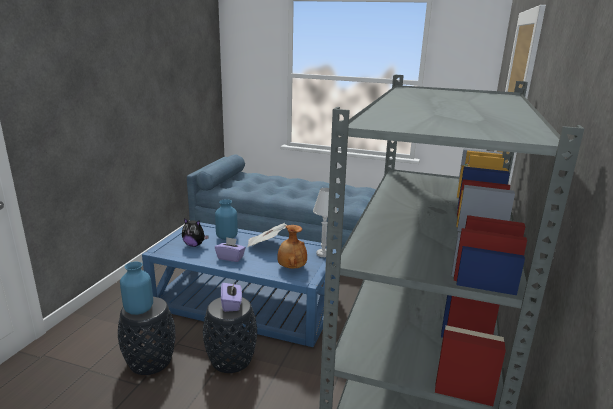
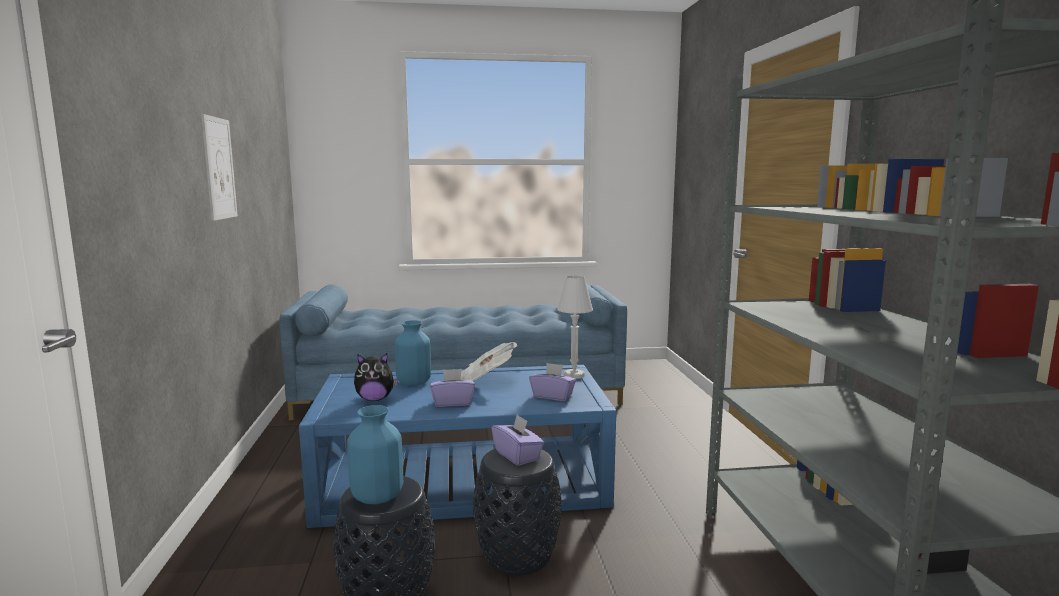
camera: 25 degrees left, 10 degrees down
brown vase [277,225,307,269] -> purple tissue box [529,363,576,401]
none -> picture [201,114,238,221]

